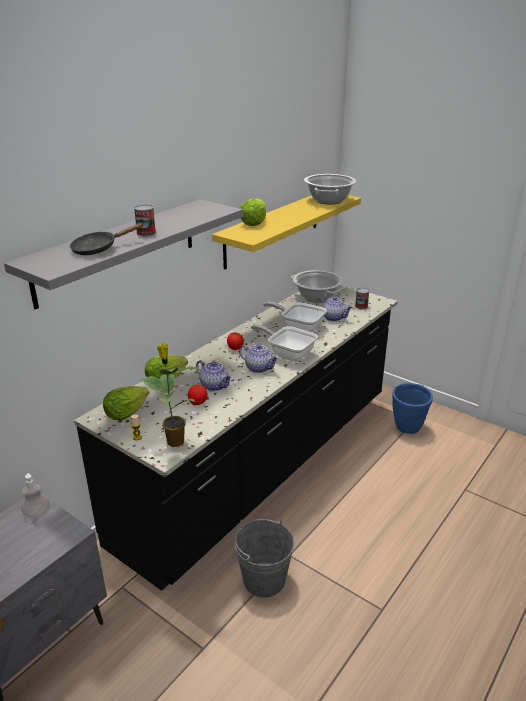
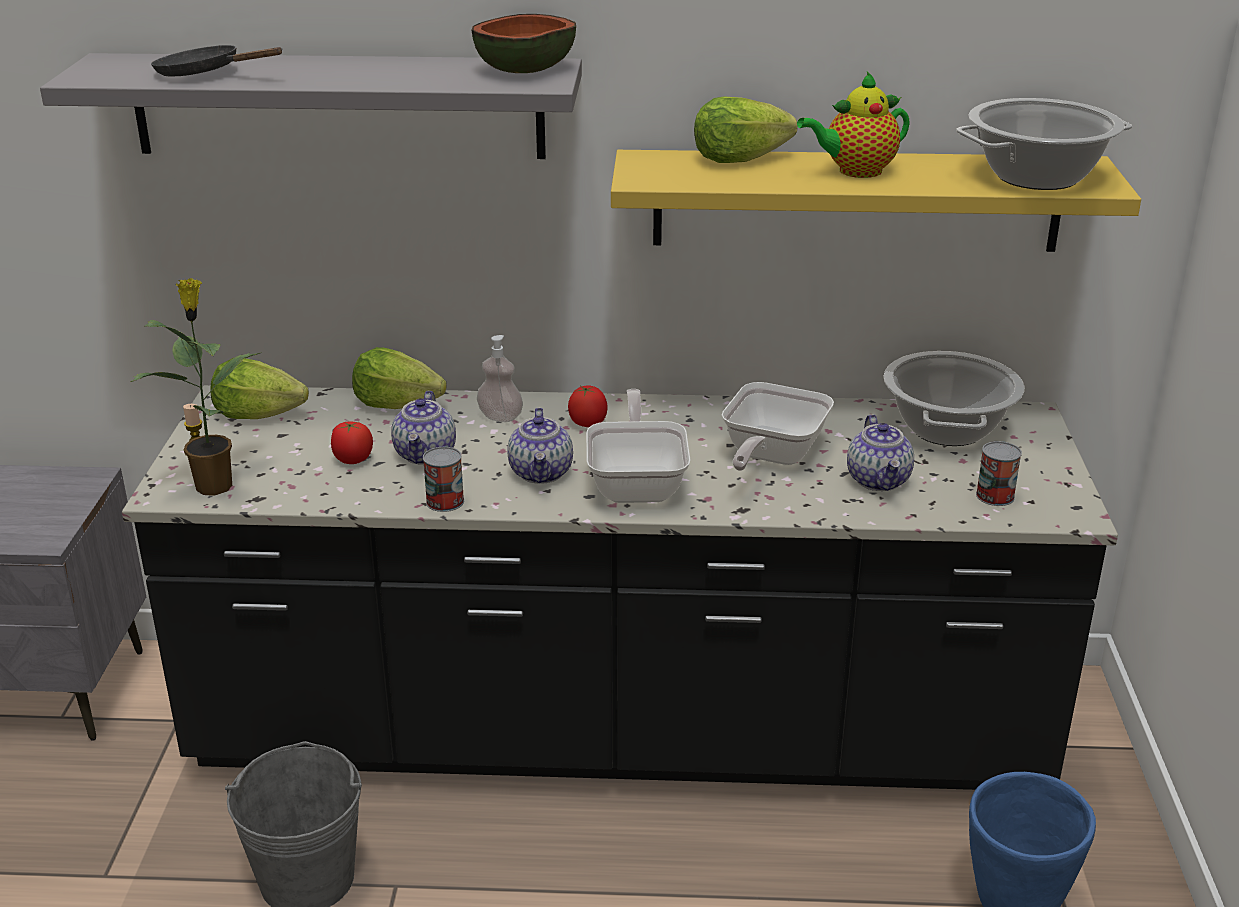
camera: 55 degrees right, 0 degrees up
soap dispenser [21,473,50,518] -> soap dispenser moved to [477,335,523,422]
can [134,204,156,236] -> can moved to [423,447,464,512]
frying pan [263,302,327,332] -> frying pan turned 150 degrees counterclockwise [722,382,834,471]
none -> bowl [472,14,576,73]
none -> teapot [797,72,910,178]

